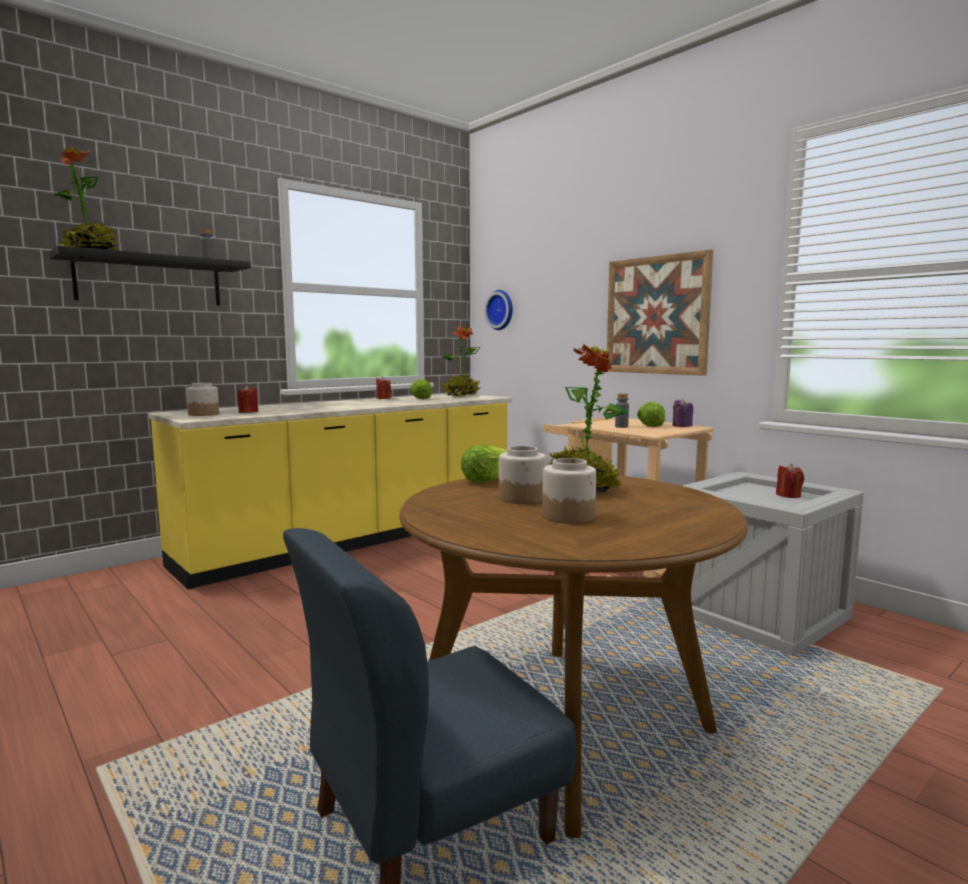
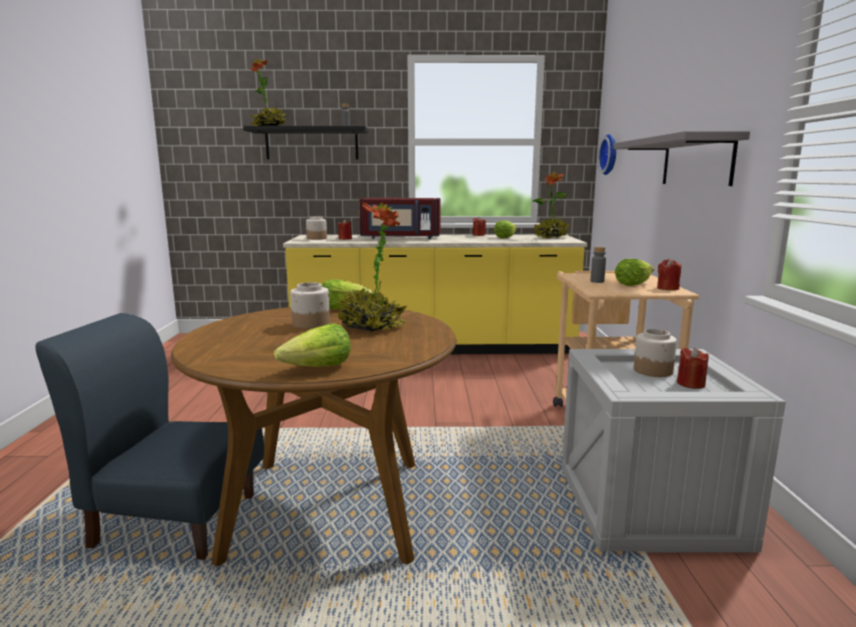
camera: 40 degrees right, 5 degrees up
jar [542,458,596,524] -> jar moved to [634,329,677,377]
picture [607,249,713,376] -> grey shelf [613,131,750,186]
purple candle [673,399,693,427] -> red candle [657,258,681,290]
none -> lettuce [274,323,351,367]
none -> red microwave [359,198,441,239]

